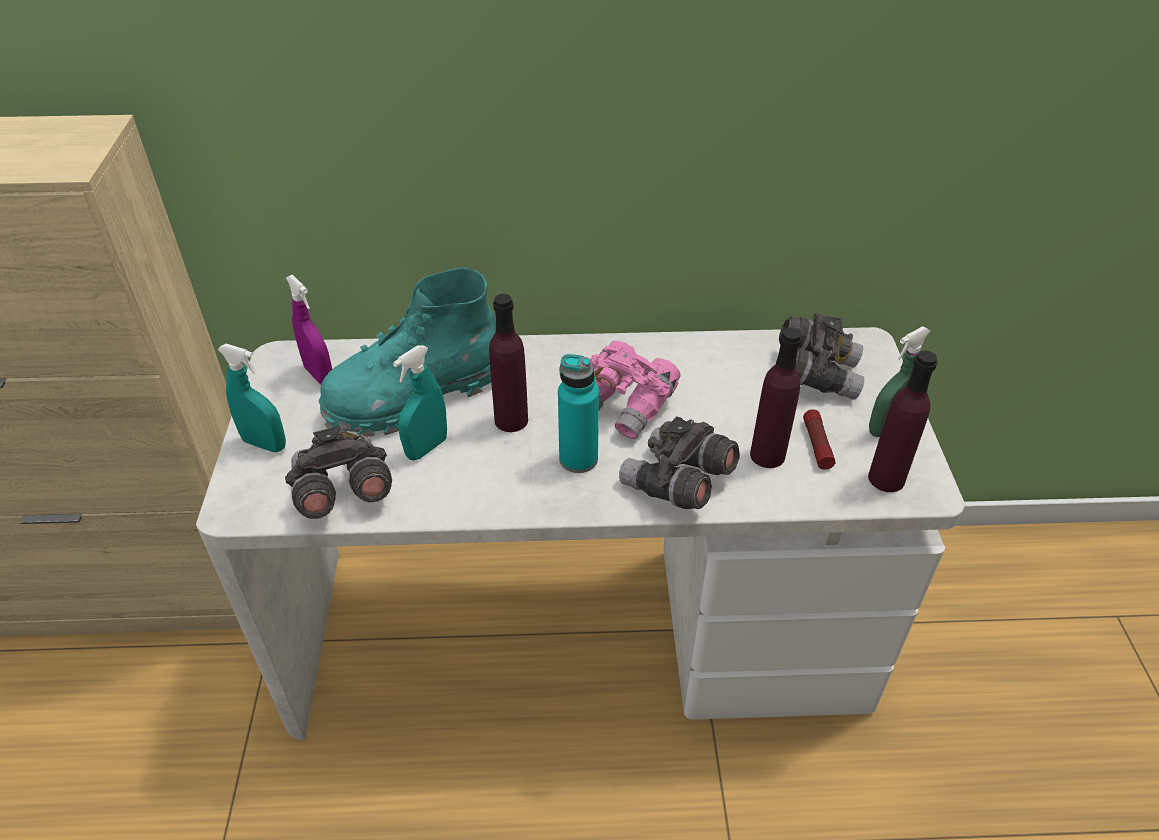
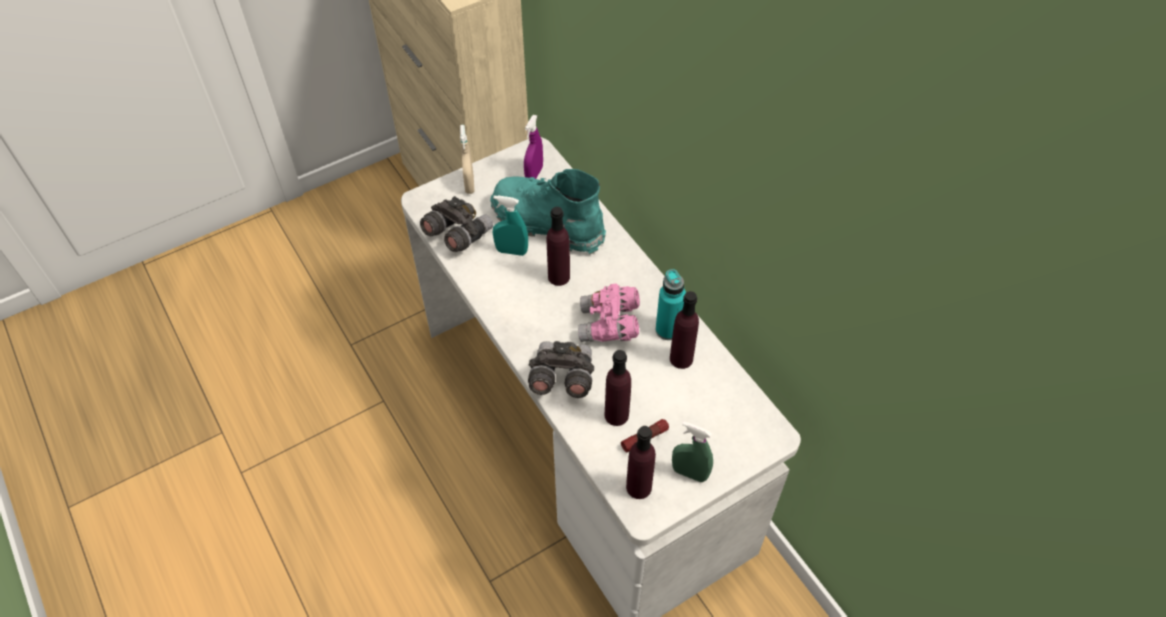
camera: 60 degrees right, 10 degrees up
turquoise spray bottle [217,344,286,452] -> beige spray bottle [460,125,474,194]
turquoise bottle [558,354,599,473] -> turquoise bottle moved to [656,269,686,340]
grey binoculars [779,313,864,400] -> none
none -> purple bottle [670,291,699,369]

